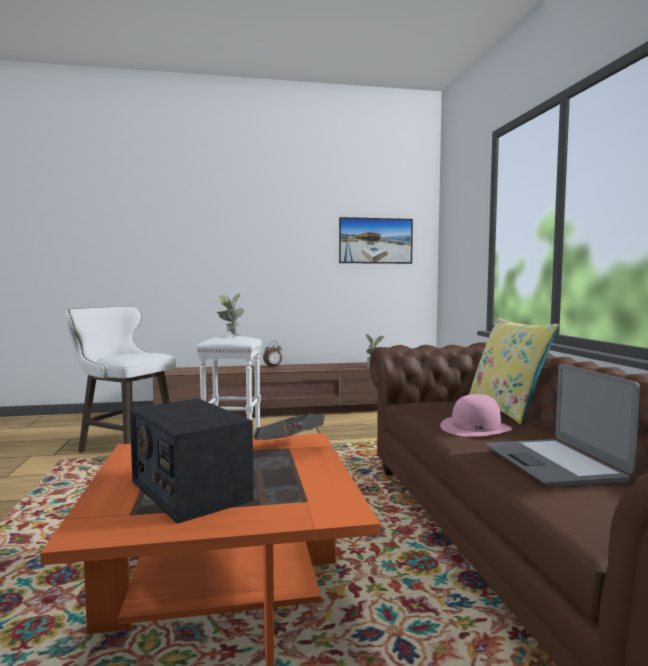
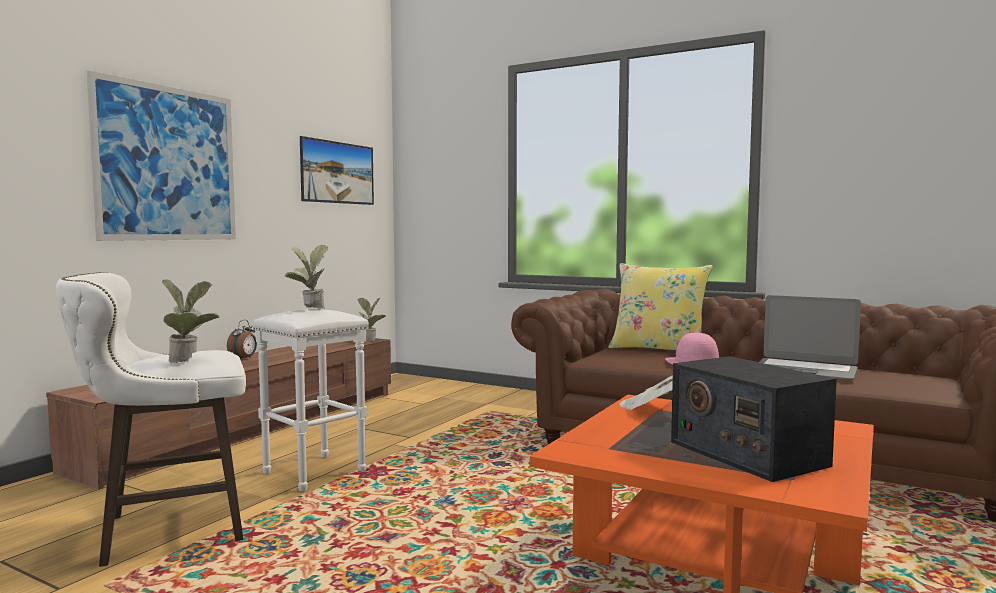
camera: 50 degrees left, 0 degrees up
radio [130,398,254,524] -> radio turned 60 degrees clockwise [671,356,837,482]
none -> picture [87,70,236,241]
none -> potted plant [162,279,219,363]

